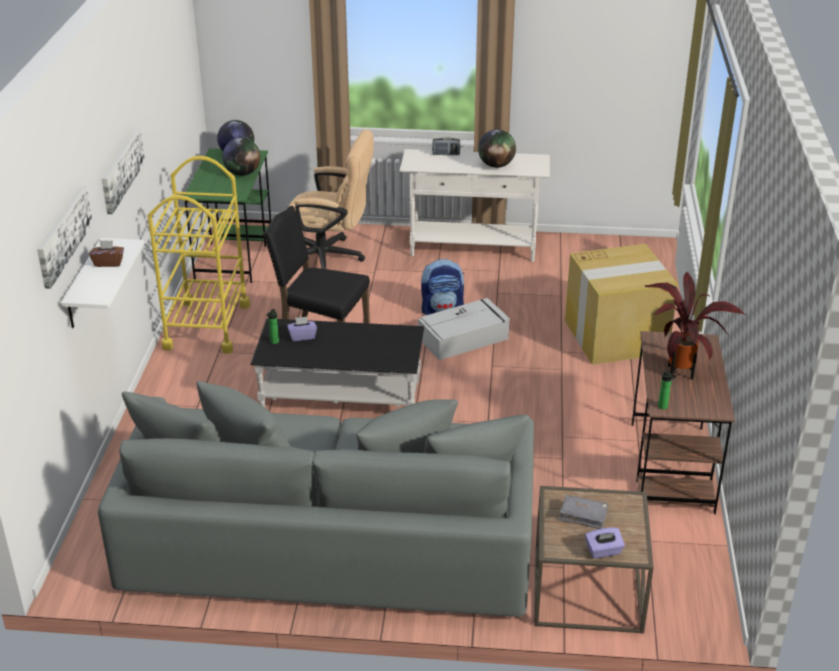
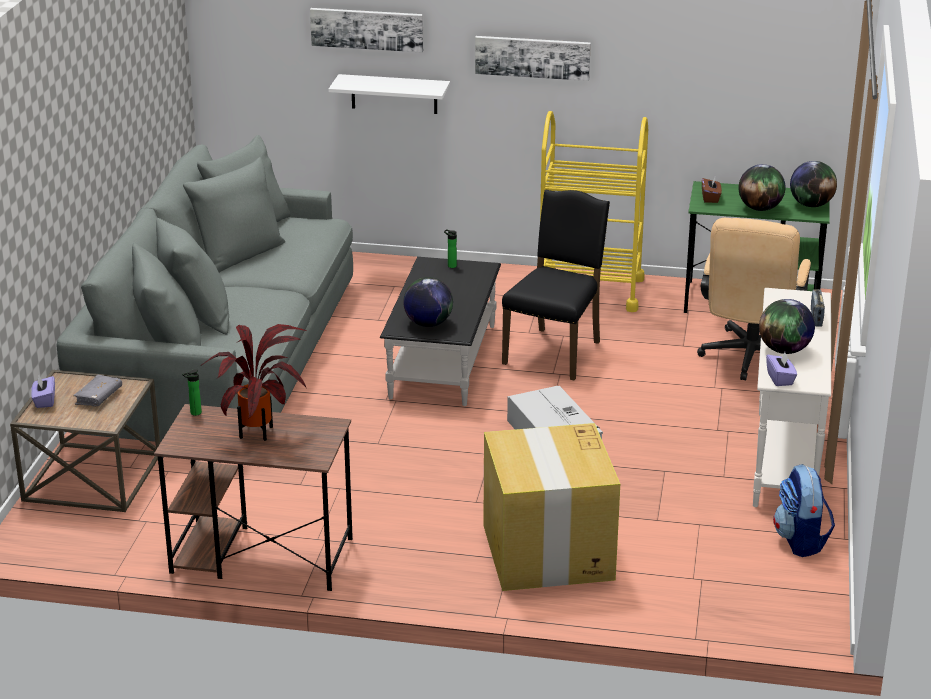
camera: 95 degrees right, 5 degrees down
brown tissue box [89,240,124,267] -> brown tissue box moved to [702,177,722,203]
purple tissue box [287,317,317,341] -> purple tissue box moved to [766,352,797,386]
backpack [421,259,464,315] -> backpack moved to [773,464,835,557]
none -> globe [403,277,453,327]

